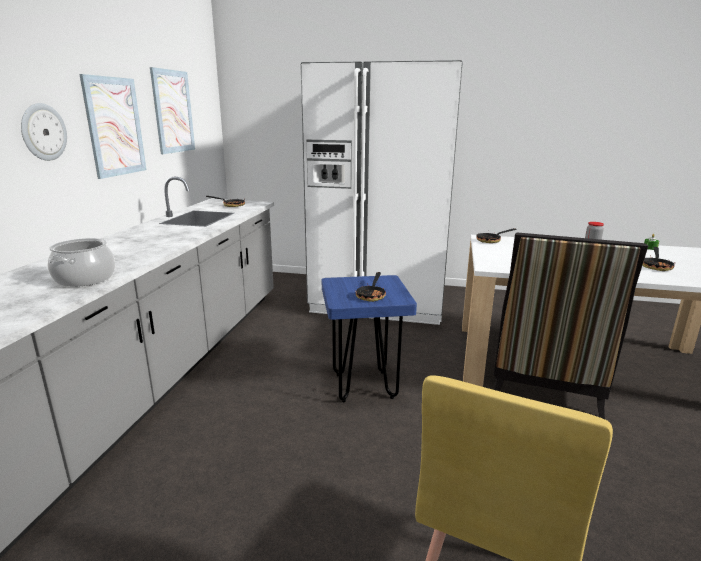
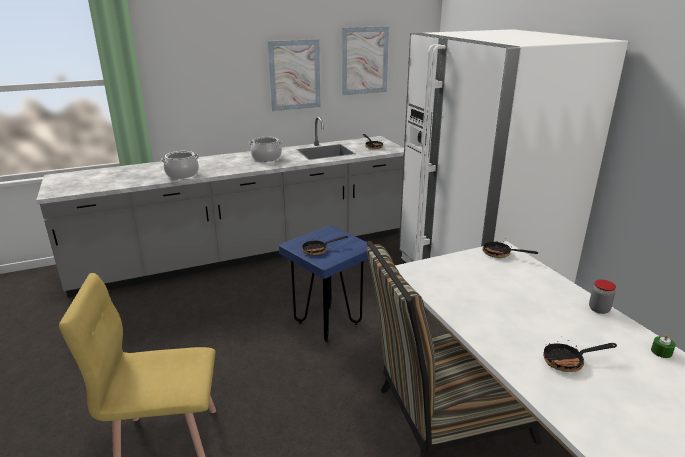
camera: 55 degrees right, 5 degrees up
wall clock [21,103,67,161] -> none
none -> cooking pot [249,137,283,162]

